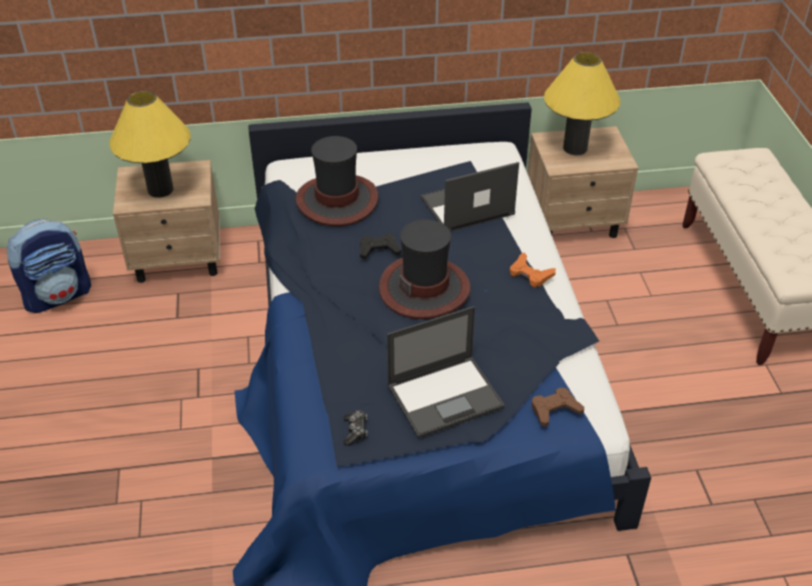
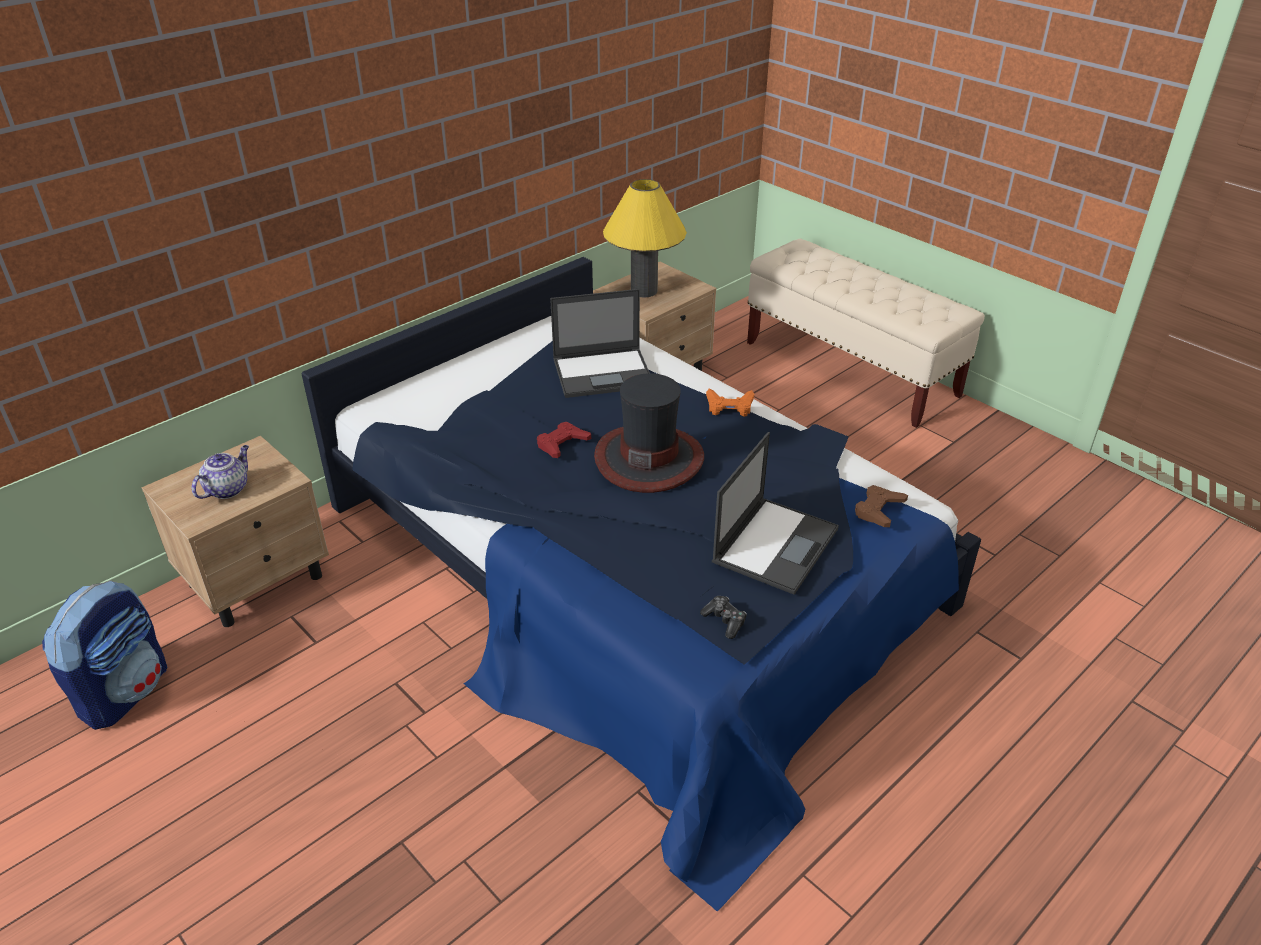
camera: 35 degrees left, 5 degrees down
yellow table lamp [110,91,191,198] -> teapot [192,445,249,499]
hat [295,136,379,226] -> none
black game controller [360,233,402,259] -> red game controller [537,422,591,458]
laptop [420,162,519,232] -> laptop turned 135 degrees counterclockwise [550,289,650,398]

